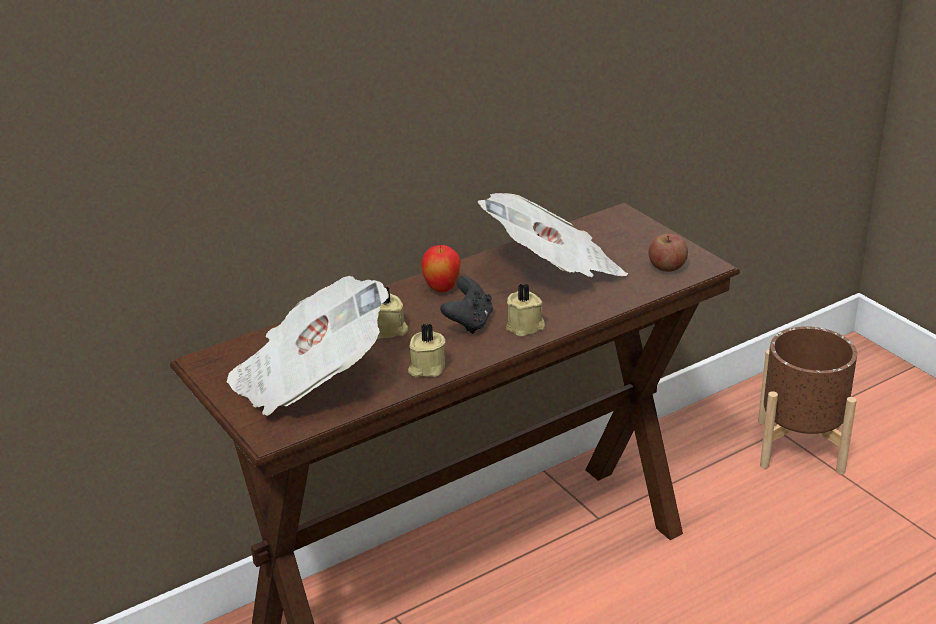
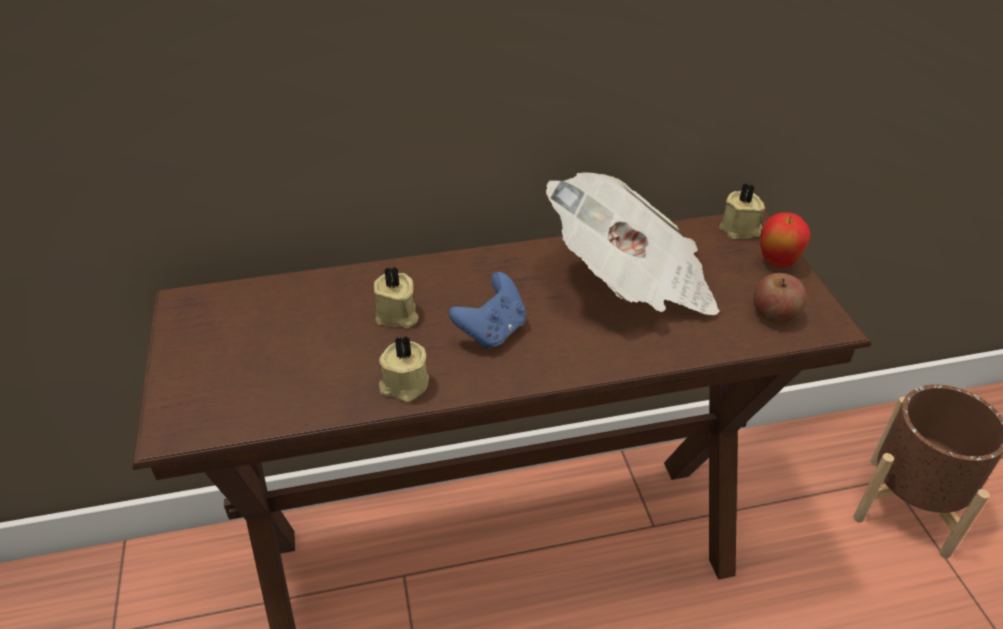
camera: 20 degrees right, 10 degrees up
newspaper [227,276,389,416] -> none
apple [421,245,461,292] -> apple moved to [760,212,811,268]
black game controller [440,276,493,334] -> blue game controller [449,272,526,350]
beige candle [506,284,545,337] -> beige candle moved to [719,183,765,239]

